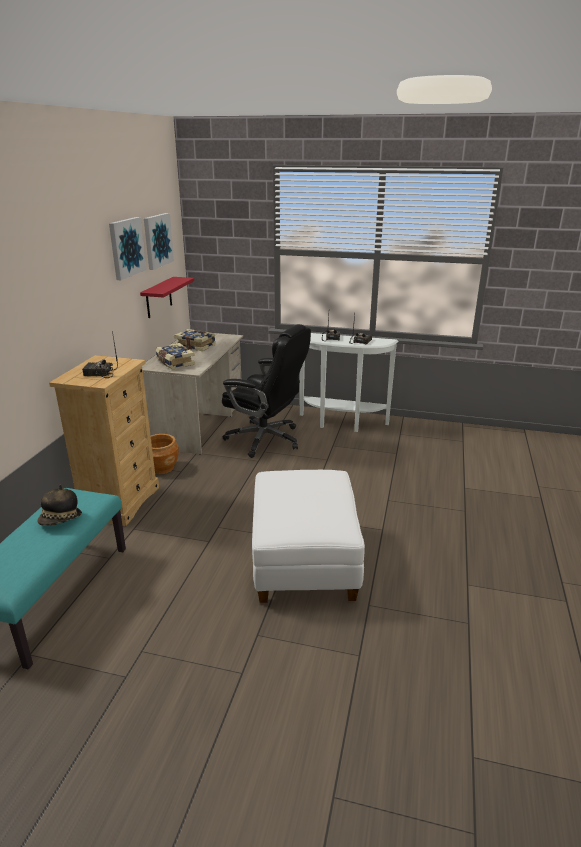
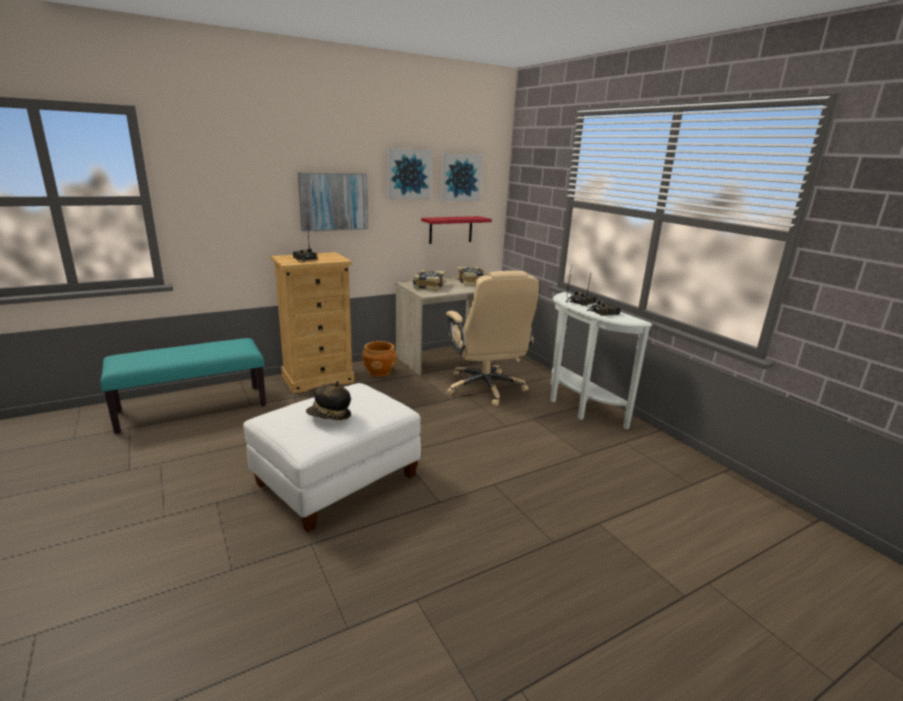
camera: 45 degrees right, 5 degrees down
hat [37,484,82,526] -> hat moved to [306,381,351,420]
black office chair [222,324,311,458] -> beige office chair [446,271,539,406]
none -> picture [298,172,368,232]

